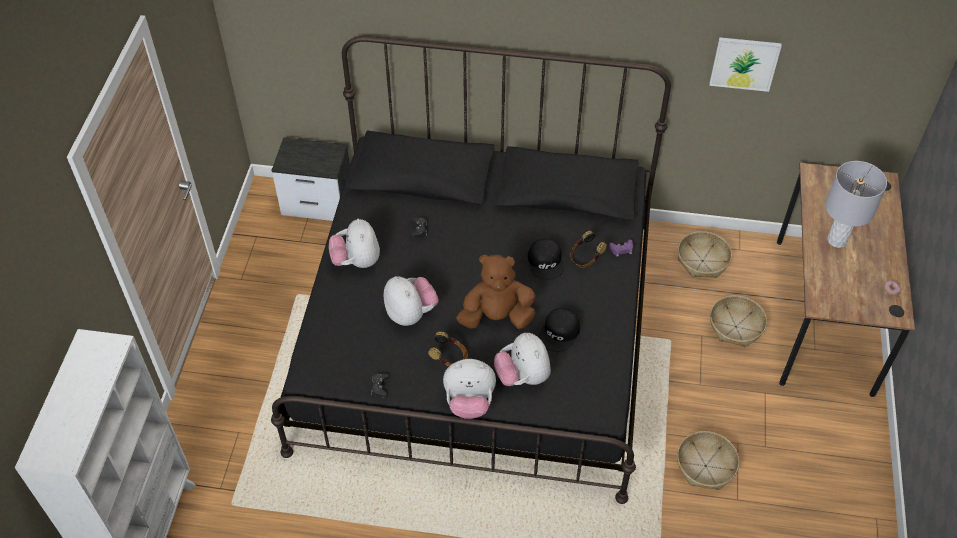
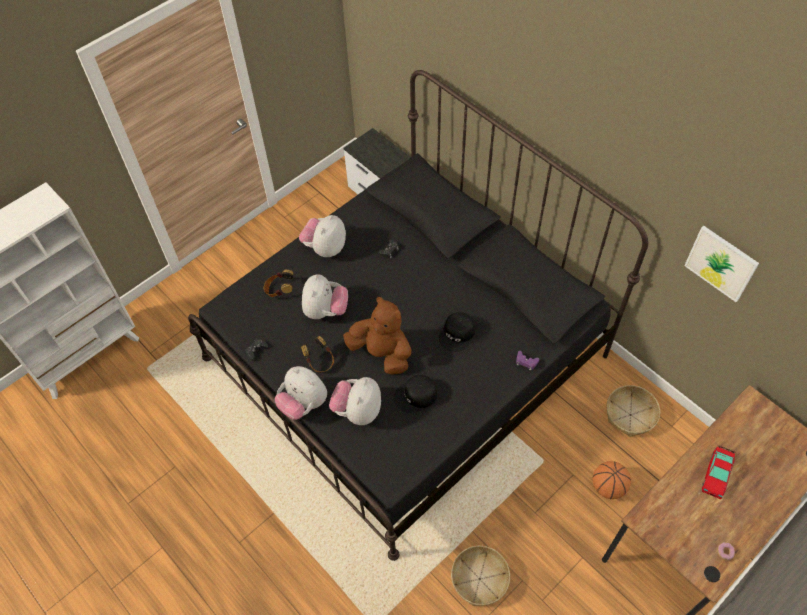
camera: 40 degrees right, 5 degrees up
headphones [570,231,607,268] -> headphones moved to [264,269,293,297]
basket [710,295,767,348] -> basketball [593,461,631,499]
grey table lamp [825,161,887,248] -> toy car [702,446,736,499]

